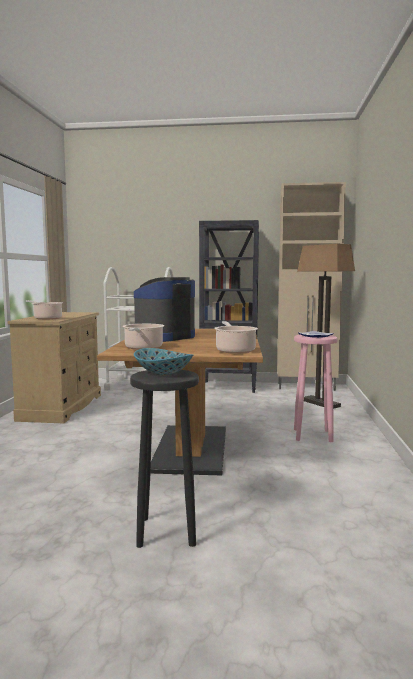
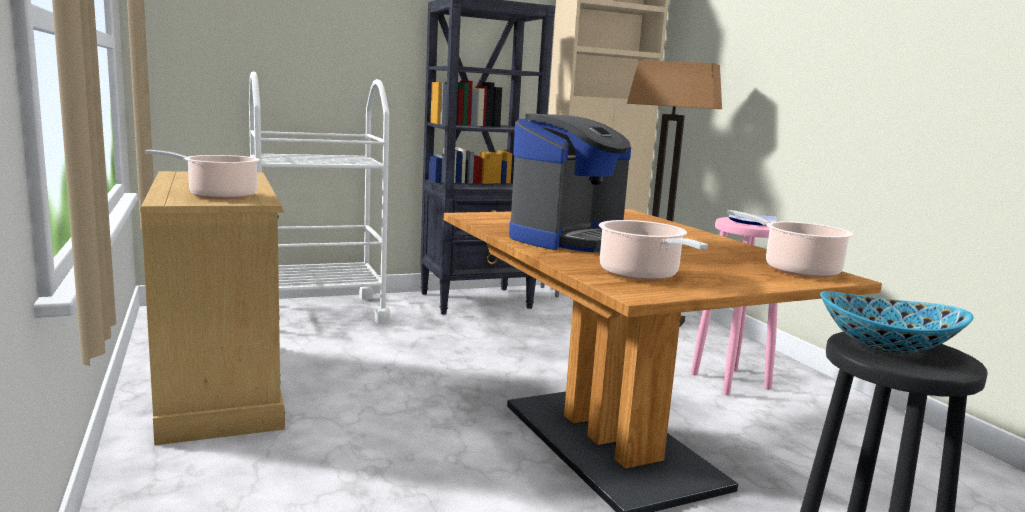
camera: 30 degrees left, 5 degrees up
coffee machine [134,277,195,342] -> coffee machine turned 150 degrees counterclockwise [509,114,631,252]

